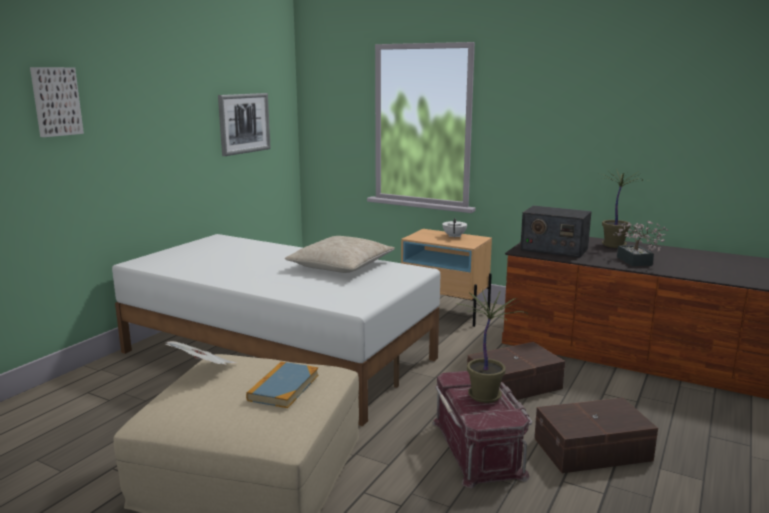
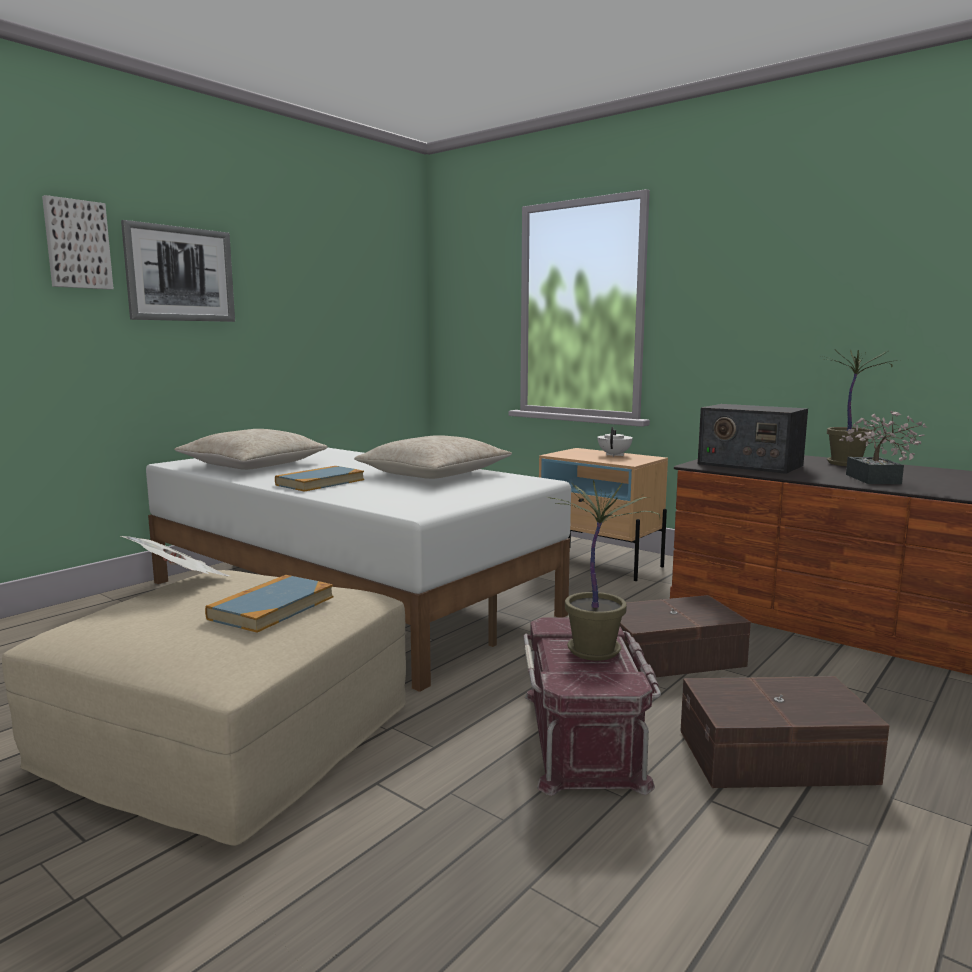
camera: 10 degrees right, 5 degrees down
picture [218,93,271,156] -> picture moved to [121,220,235,322]
none -> beige pillow [174,429,328,470]
none -> book [275,466,364,492]

